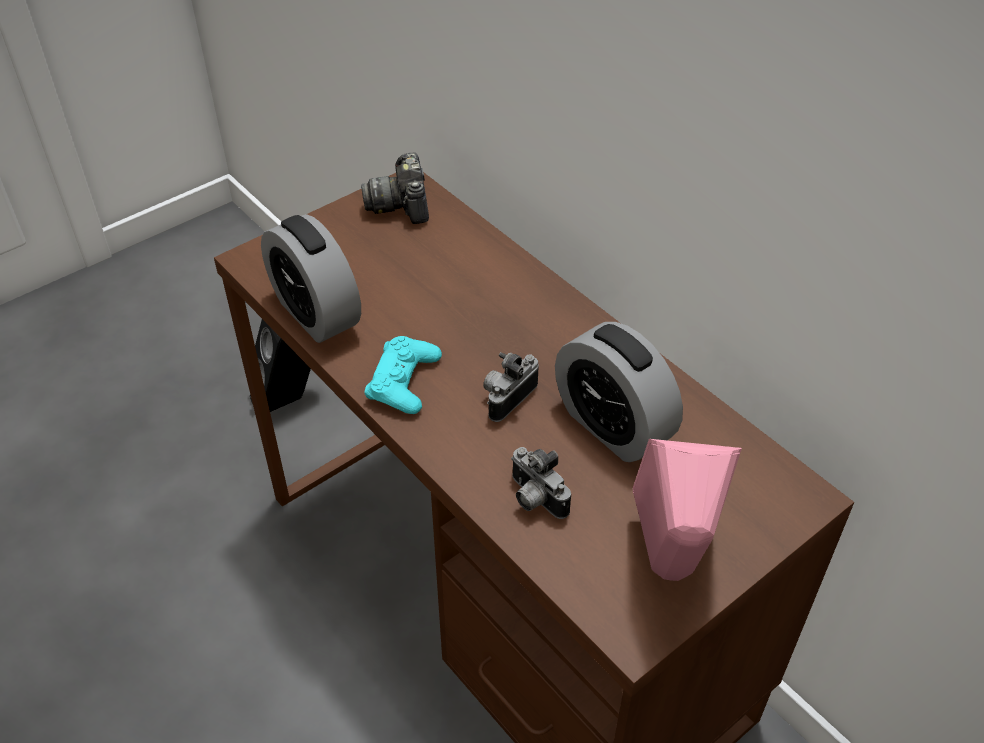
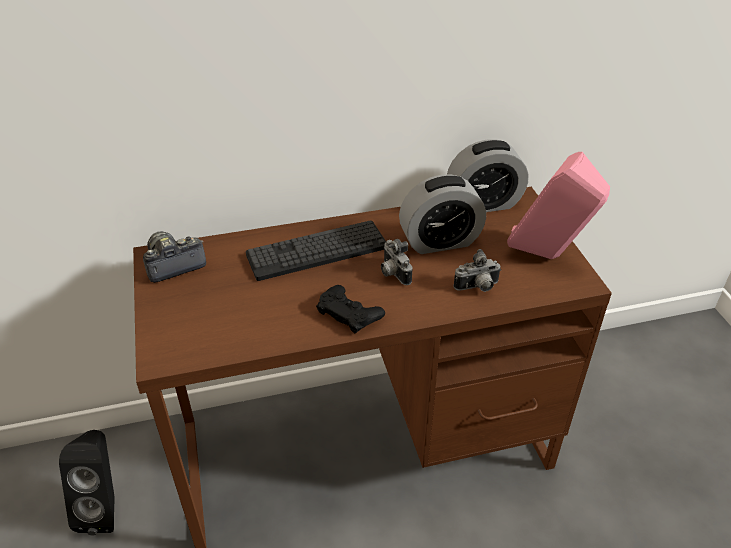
camera: 65 degrees left, 5 degrees down
alarm clock [261,214,361,343] -> alarm clock moved to [447,140,529,212]
camera [361,152,429,224] -> camera turned 135 degrees clockwise [143,231,206,283]
turquoise game controller [365,336,442,414] -> black game controller [316,285,385,333]
none -> keyboard [246,220,386,281]

